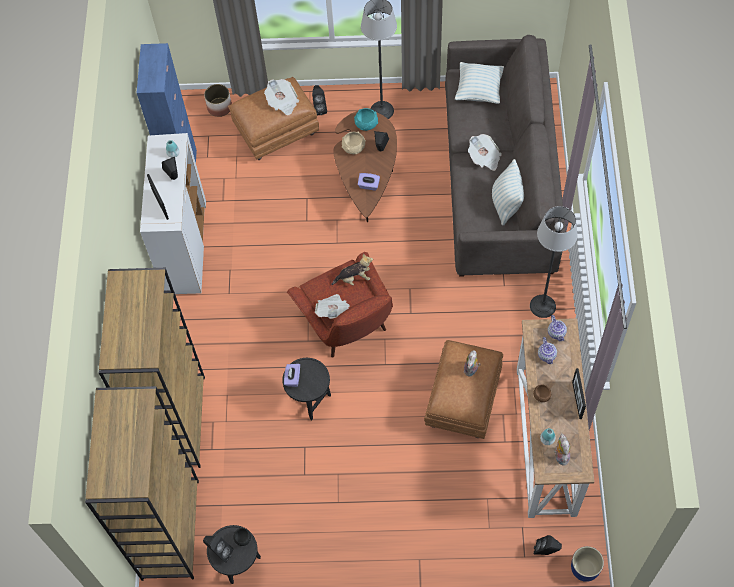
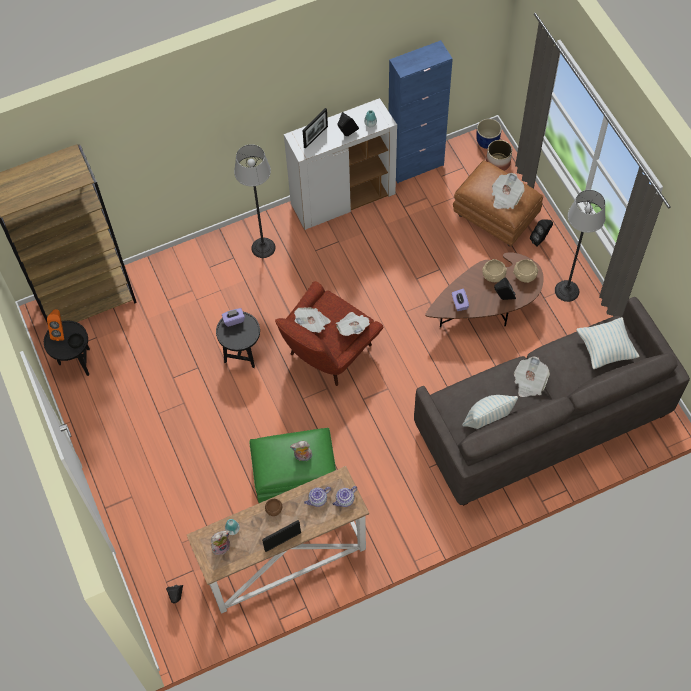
camera: 65 degrees right, 0 degrees up
brown bookcase [99,268,205,468] -> none
black speaker [203,536,233,563] -> orange speaker [47,309,64,341]
plush toy [331,254,373,285] -> newspaper [336,312,370,336]
turquoise bowl [354,108,378,131] -> beige bowl [513,259,538,283]
brown ottoman [424,340,503,439] -> green ottoman [250,428,336,503]
floor lamp [530,206,578,318] -> floor lamp moved to [234,144,275,258]
blue planter [571,546,604,582] -> blue planter moved to [476,119,502,149]

